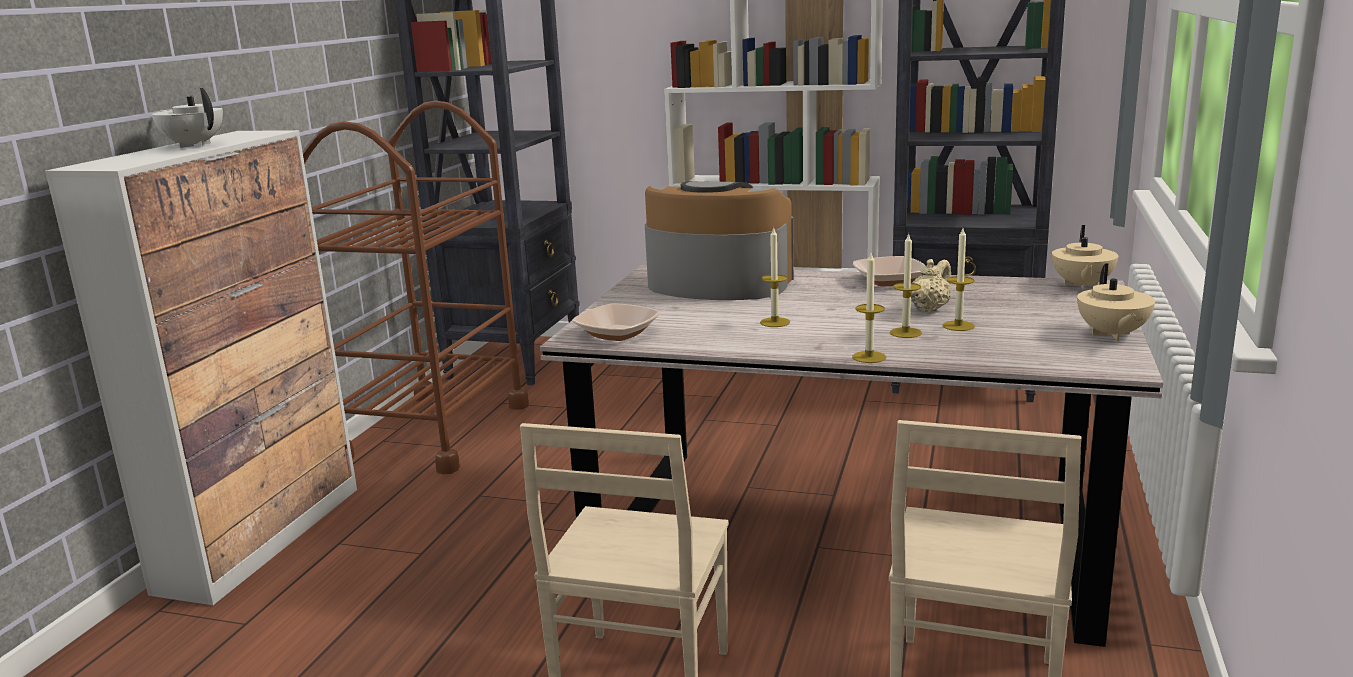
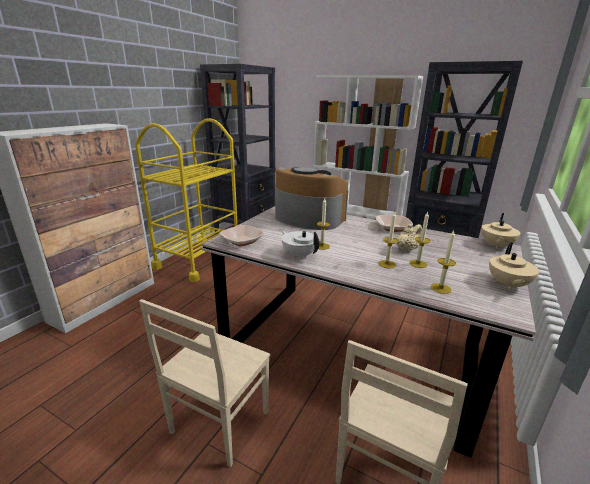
camera: 10 degrees right, 5 degrees up
white teapot [152,88,223,148] -> white teapot moved to [281,230,319,259]
brown cart [303,101,529,474] -> yellow cart [135,118,238,282]
candle [852,253,886,363] -> candle moved to [431,230,456,294]

